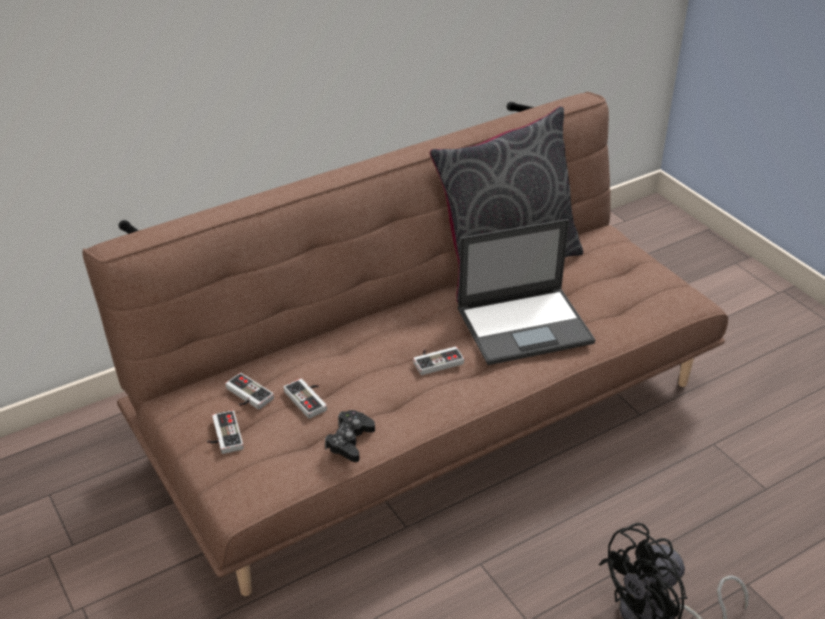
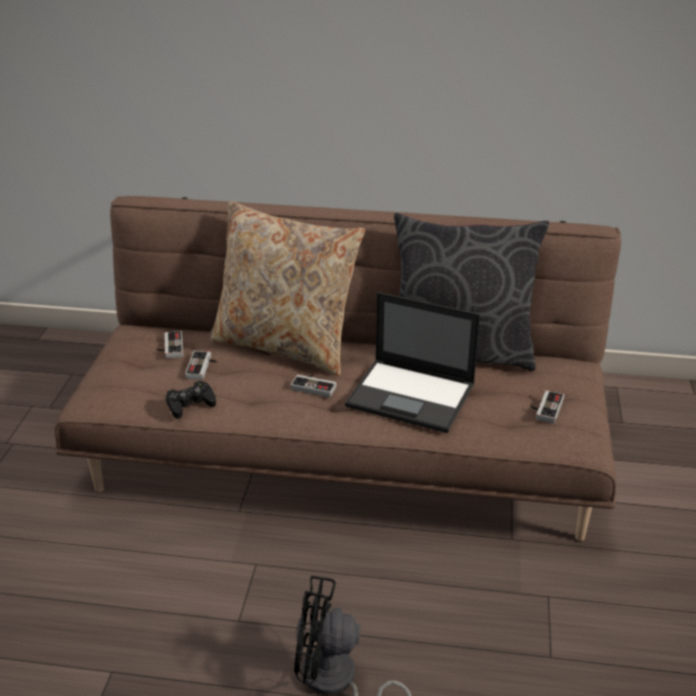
camera: 40 degrees right, 5 degrees down
game controller [207,410,244,454] -> game controller moved to [530,390,564,424]
none -> beige pillow [209,201,365,376]

